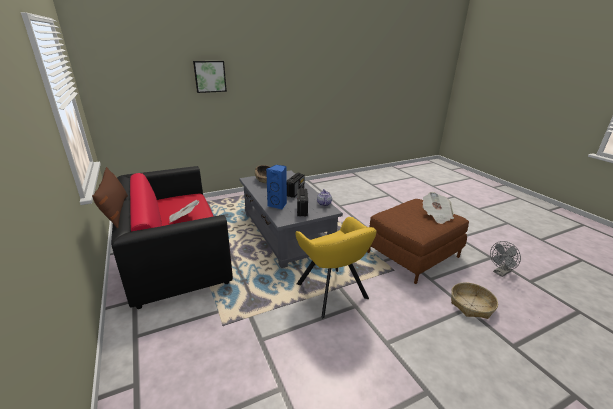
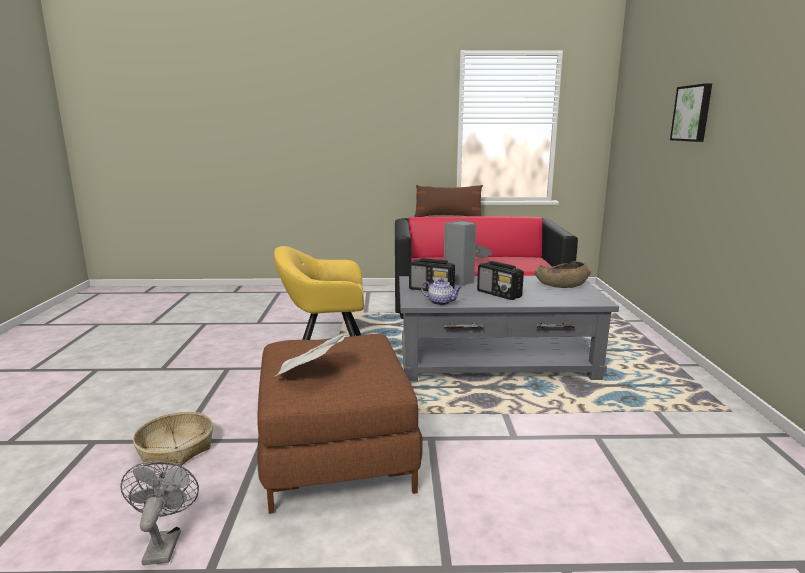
camera: 115 degrees right, 10 degrees down
blue speaker [266,165,287,210] -> grey speaker [444,220,476,286]

